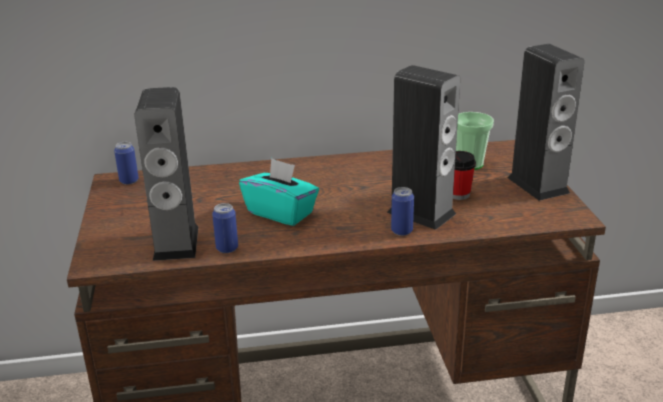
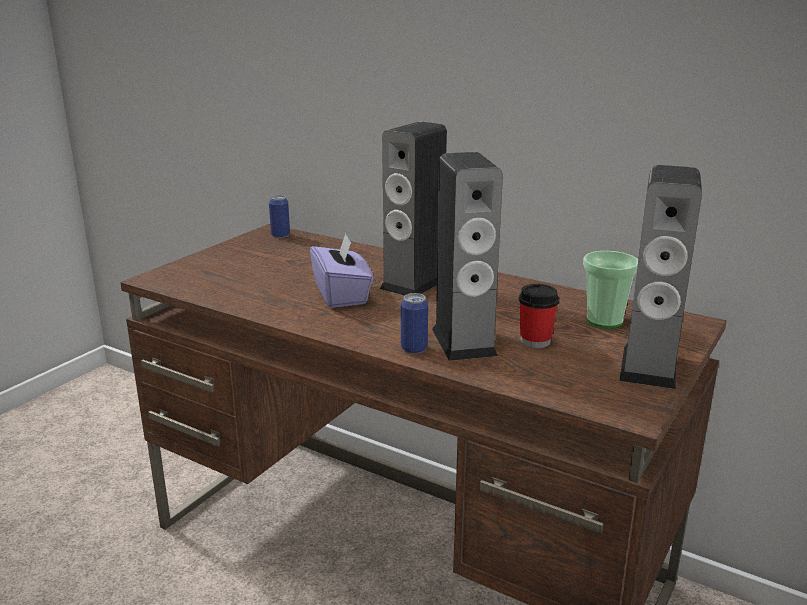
camera: 40 degrees right, 5 degrees down
speaker [134,87,198,261] -> speaker moved to [380,121,447,296]
can [212,203,238,253] -> none
turquoise tissue box [239,158,319,226] -> purple tissue box [310,233,374,308]

